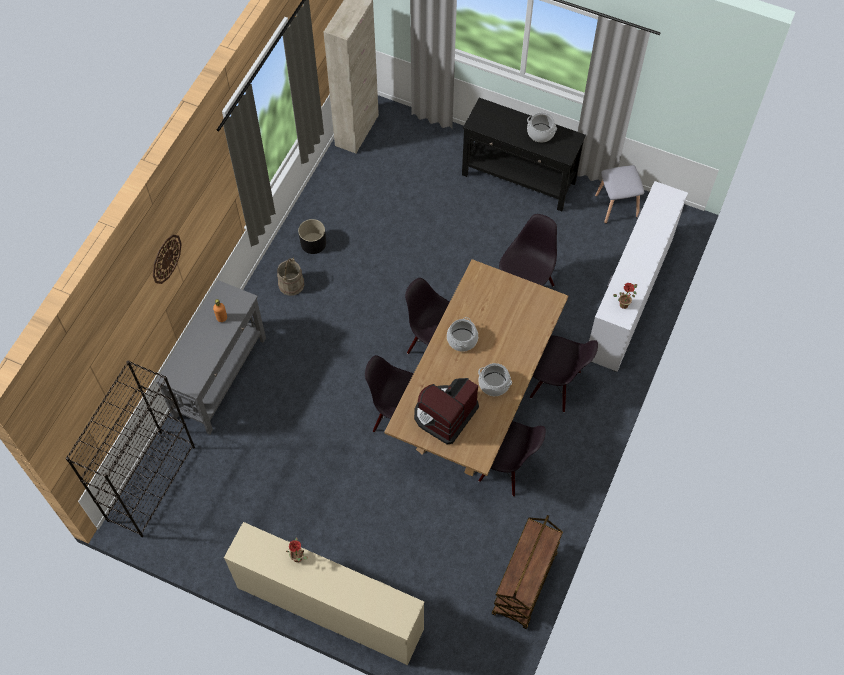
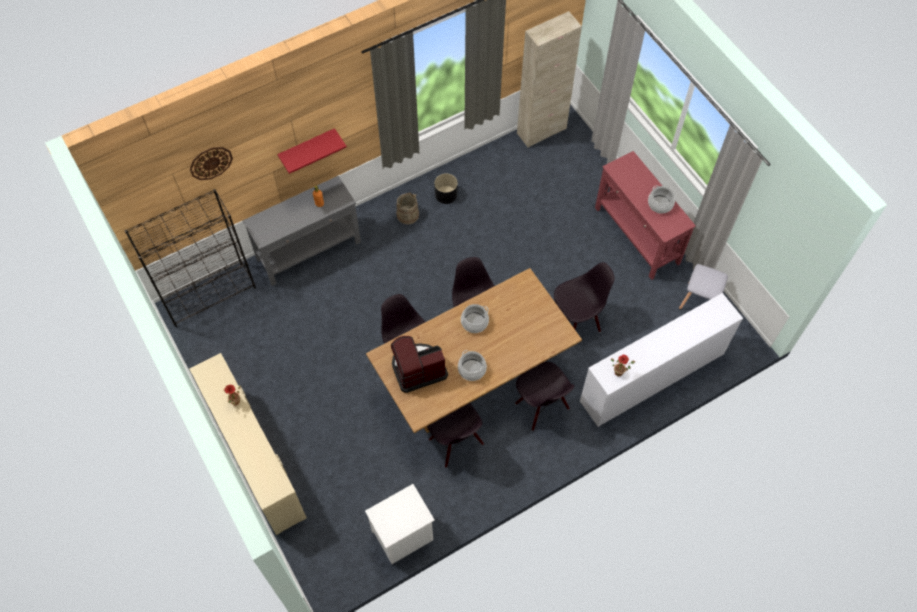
camera: 35 degrees right, 0 degrees up
wall clock [153,235,182,284] -> wall clock moved to [190,147,233,180]
black console table [462,98,586,211] -> red console table [595,151,696,280]
brown cart [492,515,563,629] -> white nightstand [365,484,435,564]
none -> red shelf [277,128,347,174]

